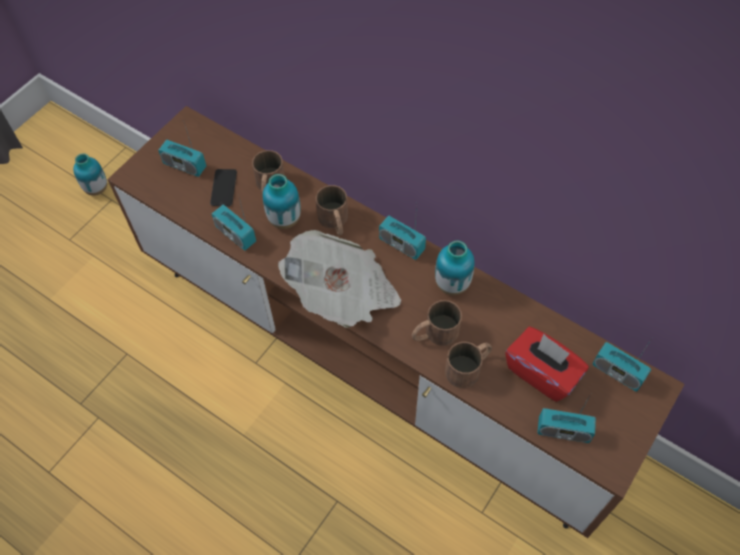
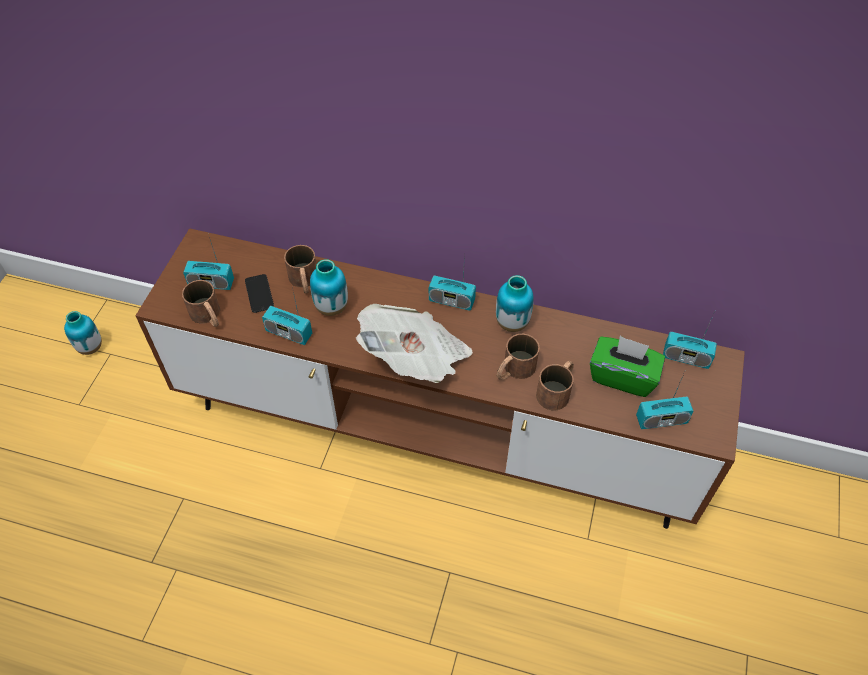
camera: 20 degrees left, 5 degrees down
brown mug [316,185,348,235] -> brown mug moved to [182,280,220,327]
red tissue box [505,327,589,402] -> green tissue box [590,336,665,397]

